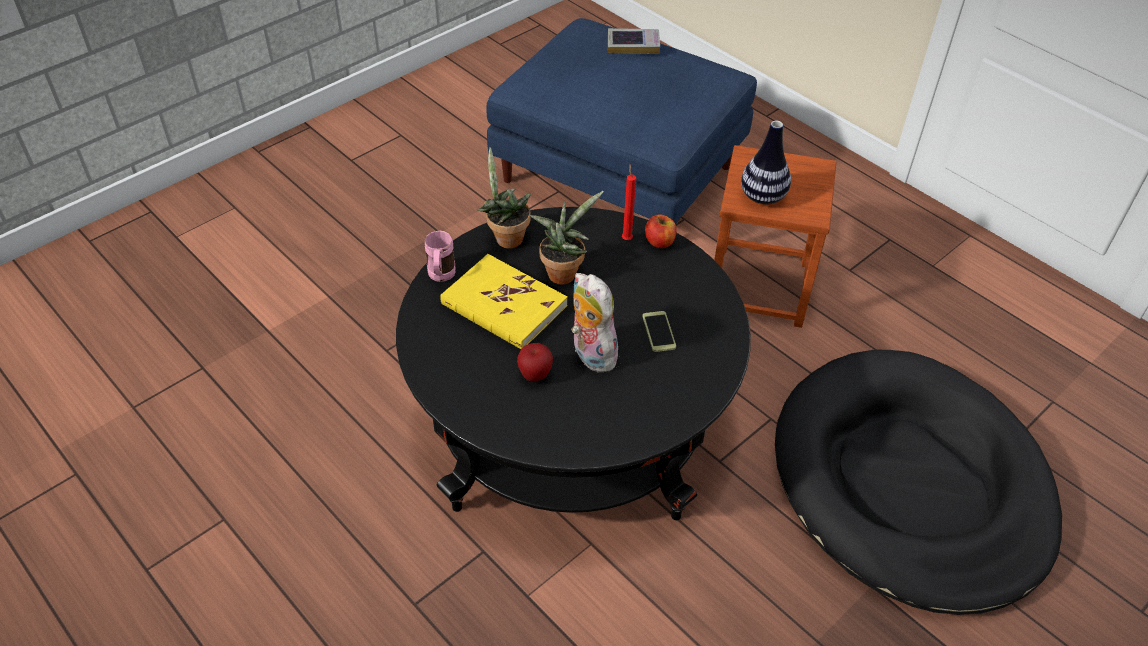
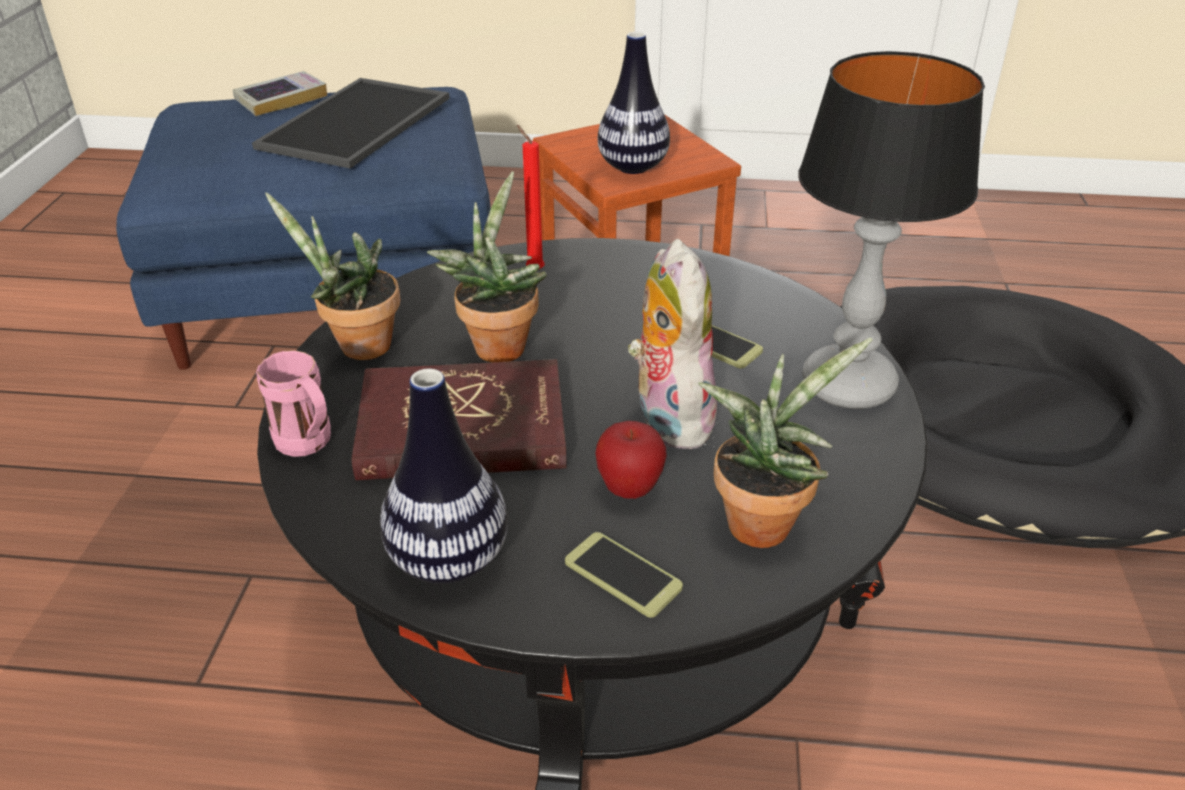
camera: 40 degrees left, 10 degrees down
yellow book [440,254,568,349] -> red book [351,359,567,480]
plush toy [571,273,618,372] -> plush toy turned 60 degrees clockwise [628,239,717,450]
apple [645,214,677,248] -> none
none -> tray [252,78,450,169]
none -> vase [380,369,508,584]
none -> phone [565,532,683,618]
none -> potted plant [698,338,873,548]
none -> table lamp [798,51,985,409]

